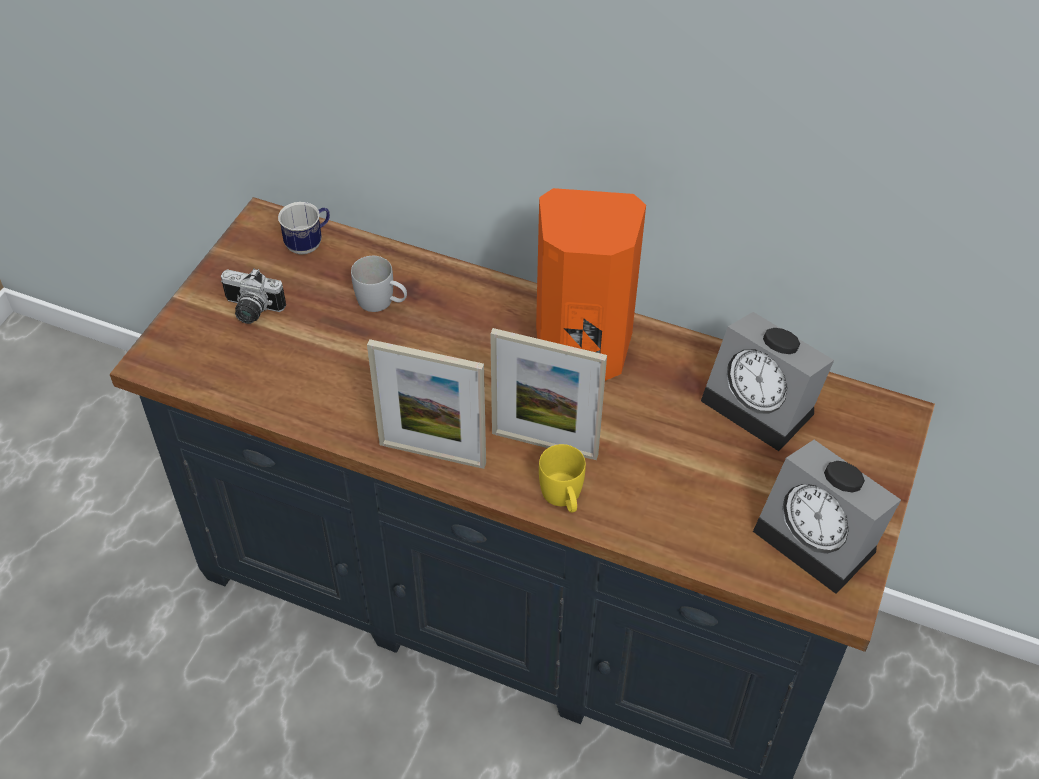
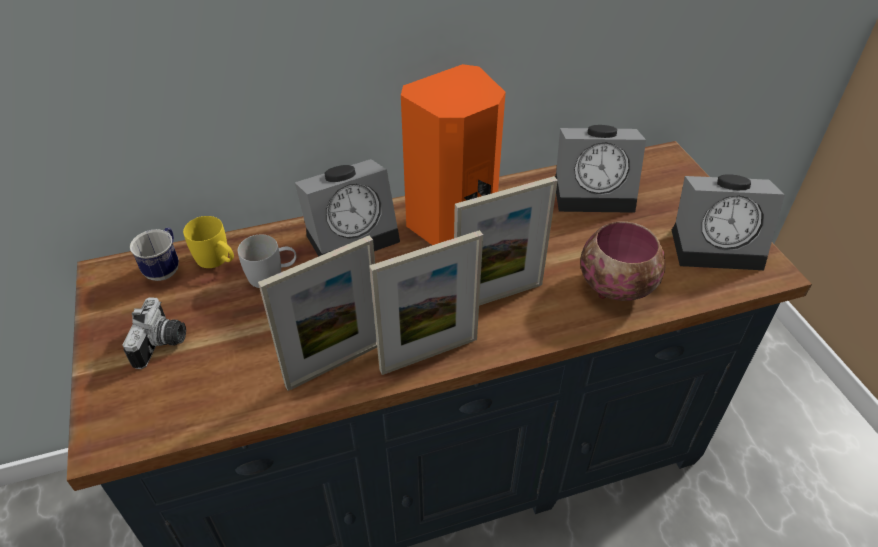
camera: 40 degrees left, 5 degrees down
camera [221,268,286,324] -> camera turned 60 degrees counterclockwise [122,297,186,369]
yellow mug [539,444,586,513] -> yellow mug moved to [183,216,234,268]
none -> picture frame [258,235,377,391]
none -> alarm clock [295,159,400,256]
none -> bowl [580,221,666,301]

